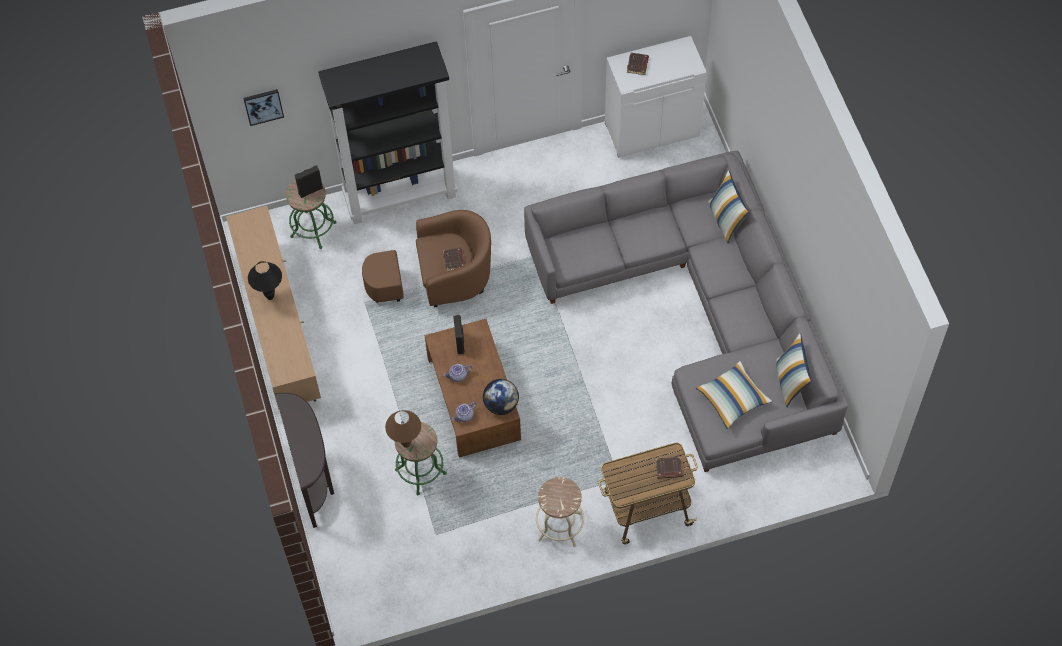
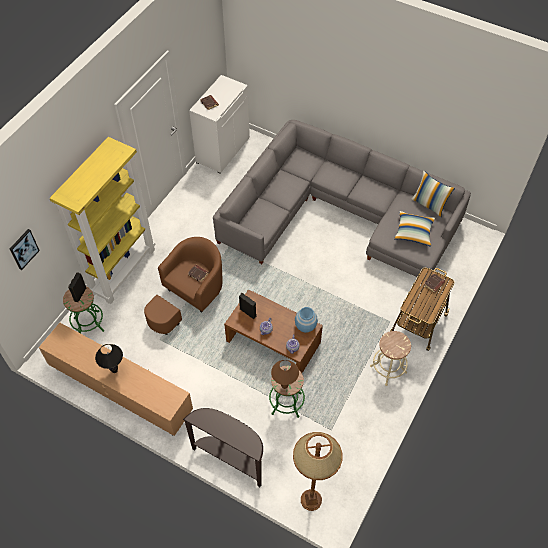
camera: 45 degrees left, 5 degrees down
black bookcase [318,41,458,224] -> yellow bookcase [50,137,155,304]
globe [483,379,519,415] -> blue vase [295,307,318,333]
pillow [708,170,749,243] -> none
none -> brown floor lamp [293,432,343,511]

